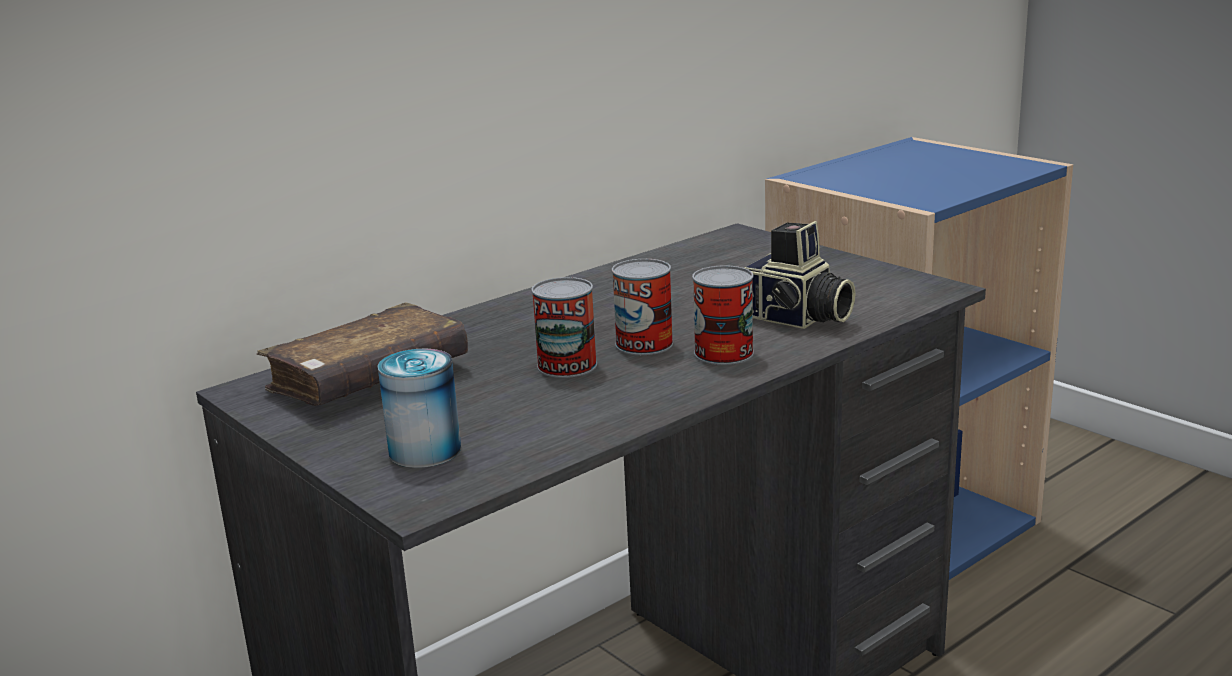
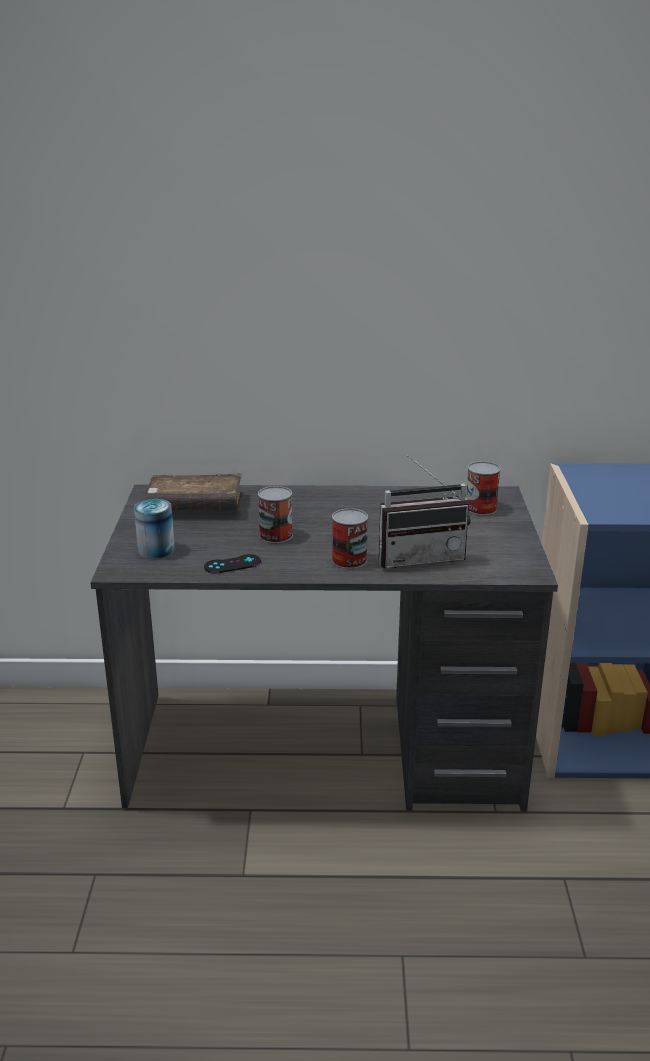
camera: 40 degrees right, 5 degrees up
can [612,259,673,355] -> can moved to [466,461,501,515]
camera [744,221,856,329] -> radio [379,455,471,568]
none -> black game controller [204,554,261,573]

